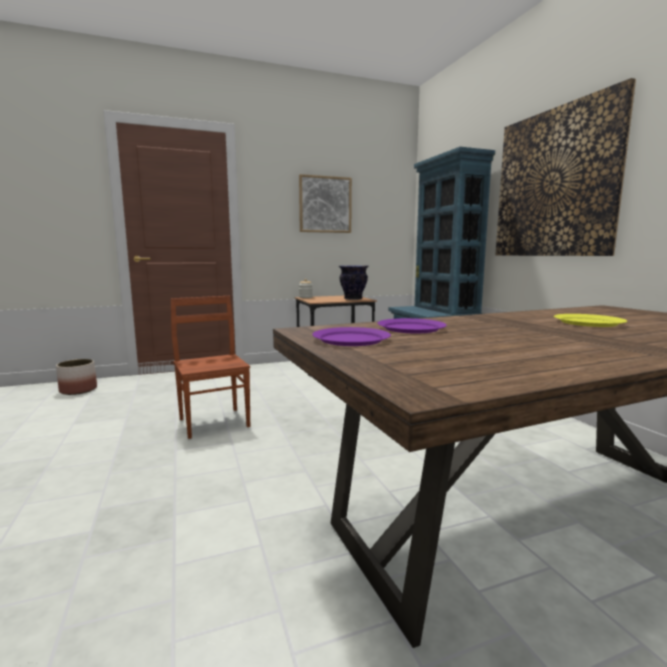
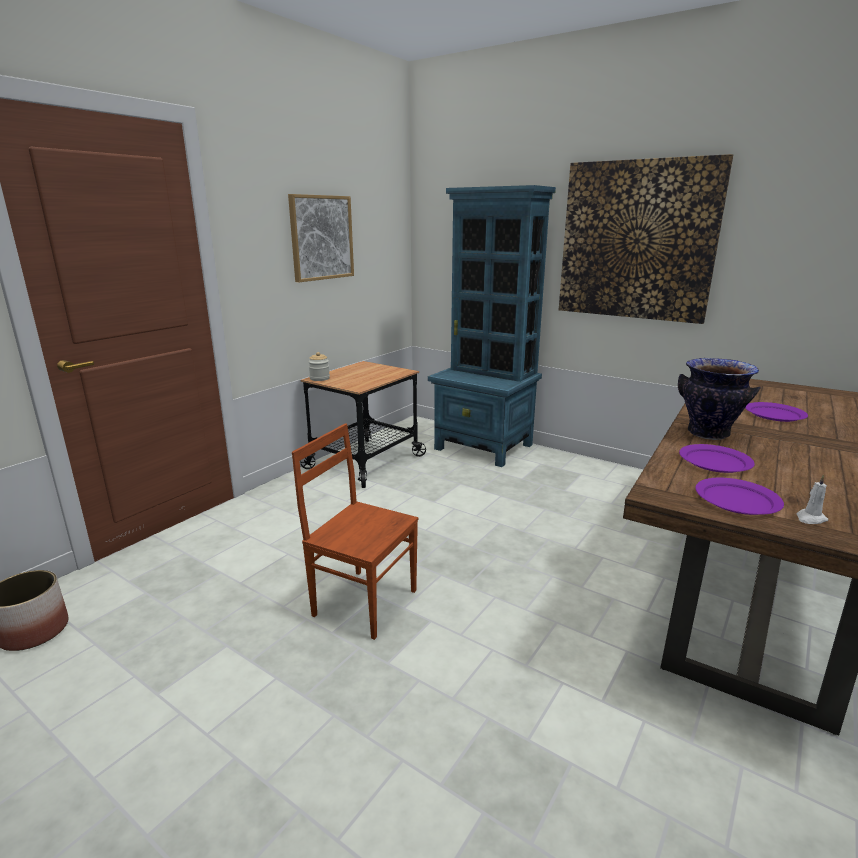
camera: 35 degrees left, 10 degrees up
vase [339,265,369,300] -> vase moved to [678,358,761,440]
yellow plate [554,314,627,327] -> purple plate [745,402,808,422]
none -> white candle [797,474,828,524]

